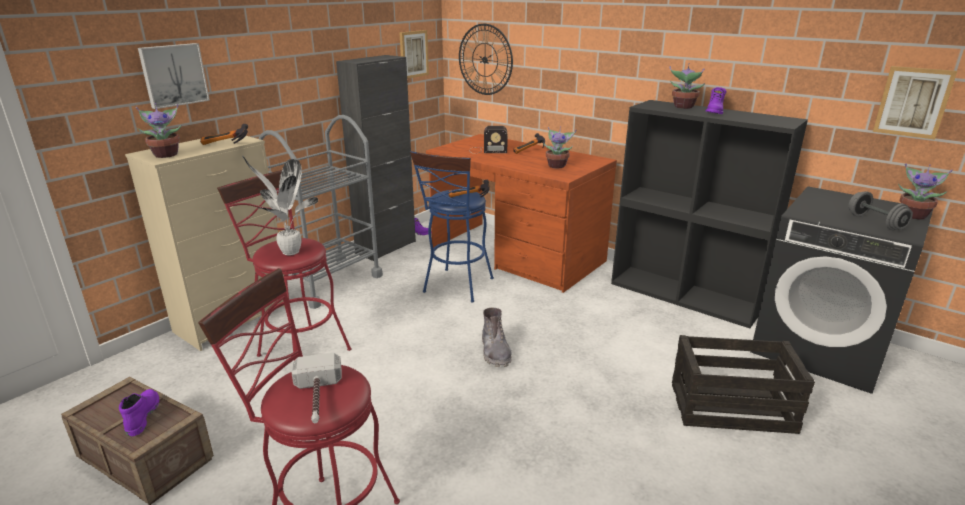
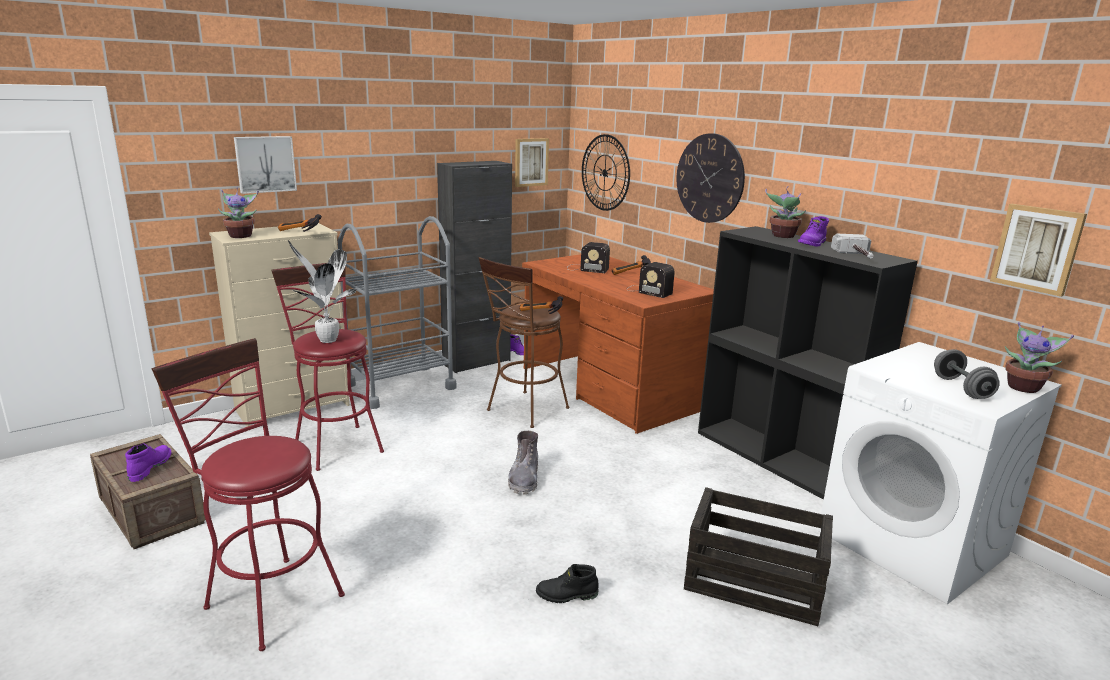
camera: 15 degrees right, 5 degrees down
hammer [292,353,342,423] -> hammer moved to [831,234,874,258]
blue stool [410,151,494,302] -> brown stool [479,257,569,428]
potted plant [544,127,577,168] -> radio [626,262,675,298]
black washing machine [750,186,933,394] -> white washing machine [818,342,1062,604]
none -> black boot [536,564,599,603]
none -> wall clock [677,133,745,223]

